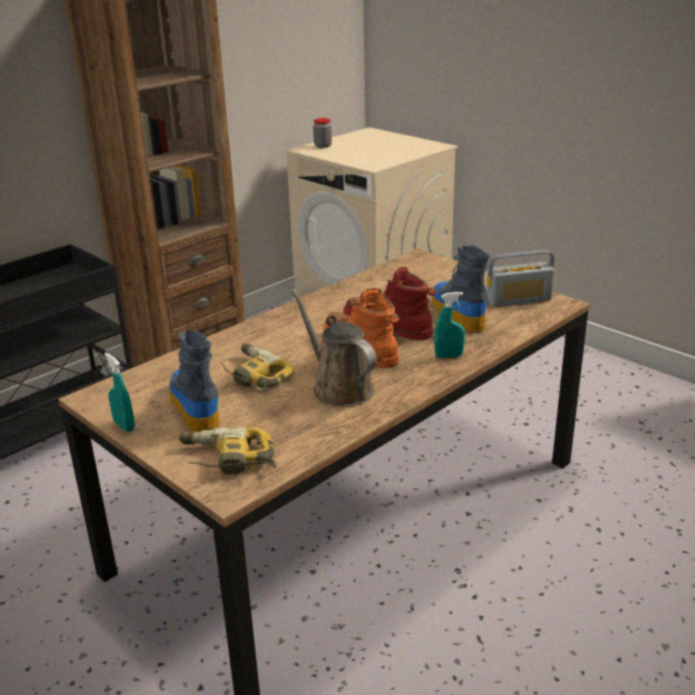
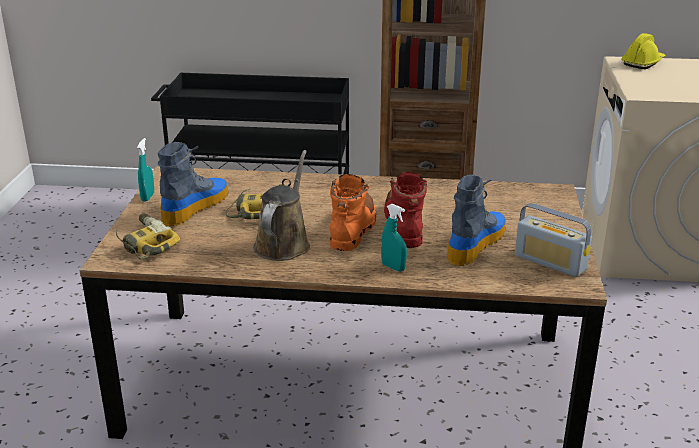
camera: 50 degrees right, 0 degrees up
jar [313,118,332,148] -> yellow hard hat [621,33,666,69]

